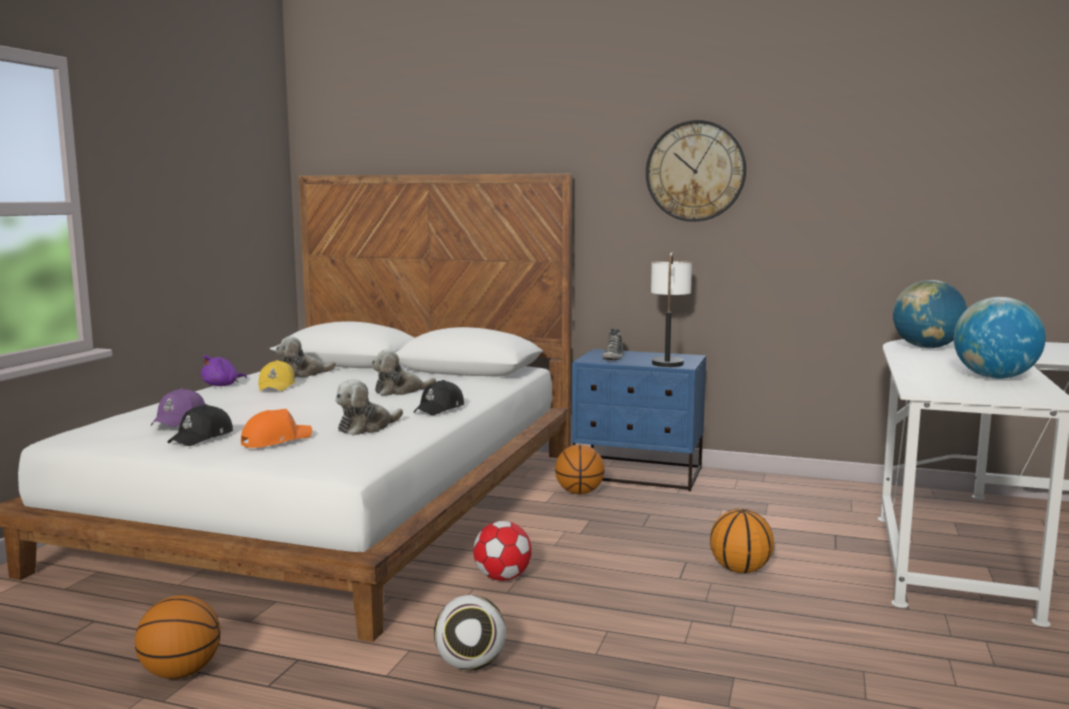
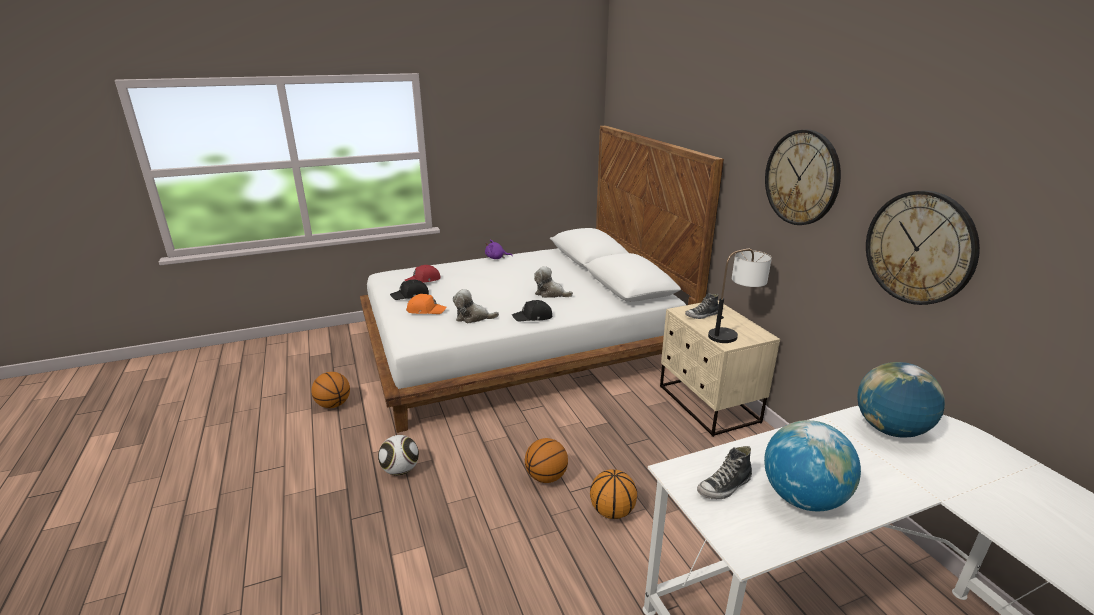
camera: 50 degrees right, 15 degrees up
purple cap [151,388,205,427] -> red cap [405,265,441,283]
yellow cap [258,360,295,391] -> none
plush toy [275,336,336,378] -> none
football [473,521,532,581] -> none
basketball [555,444,605,494] -> basketball moved to [525,438,568,483]
blue nightstand [571,349,706,491] -> beige nightstand [660,301,780,437]
none -> shoe [697,446,752,499]
none -> wall clock [866,191,980,305]

